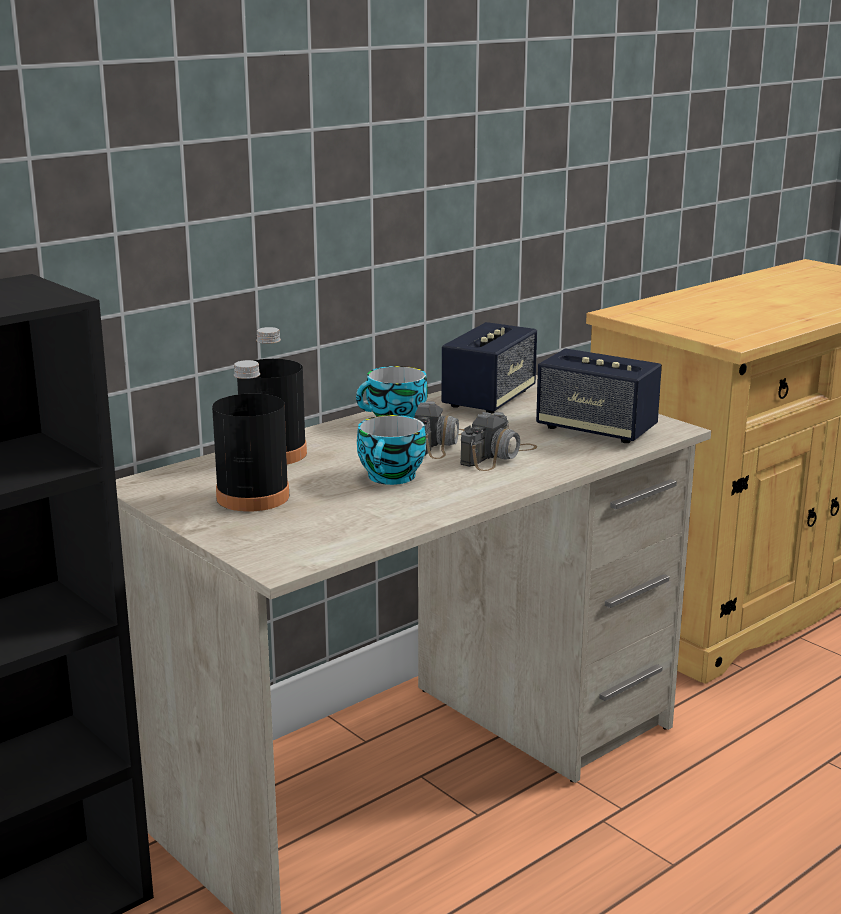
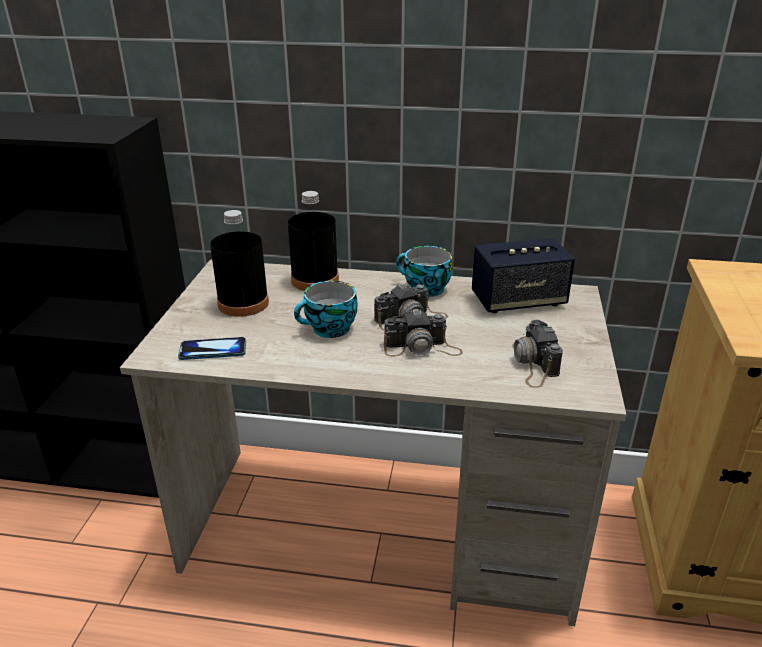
camera: 50 degrees right, 10 degrees up
speaker [536,348,662,443] -> camera [512,320,563,388]
none -> phone [178,337,246,360]

